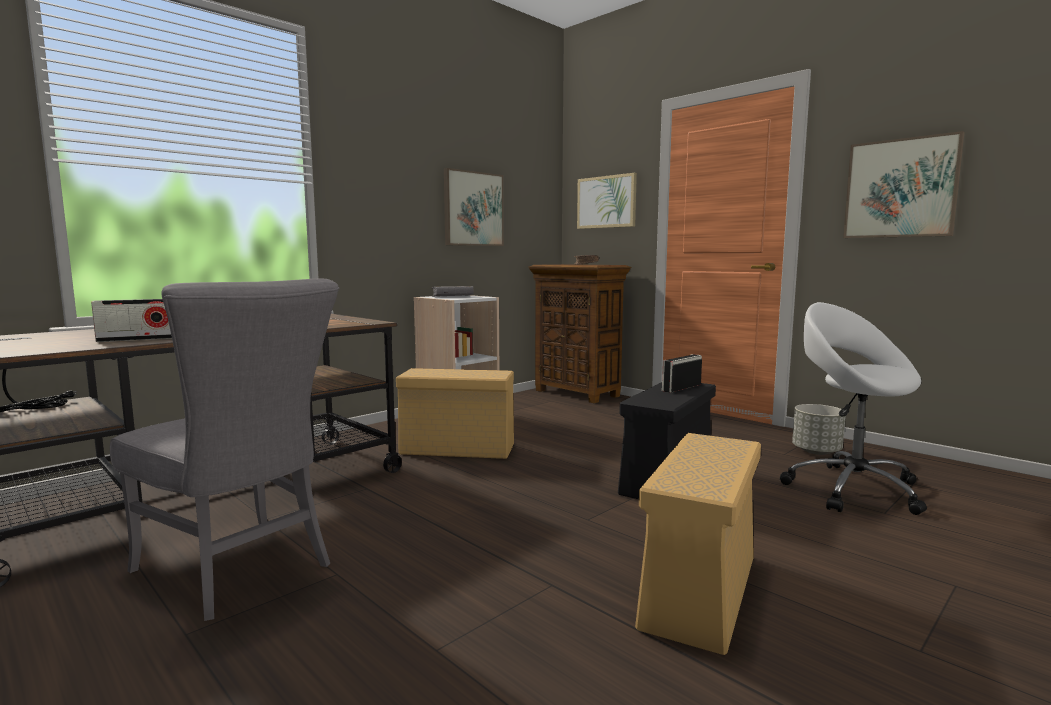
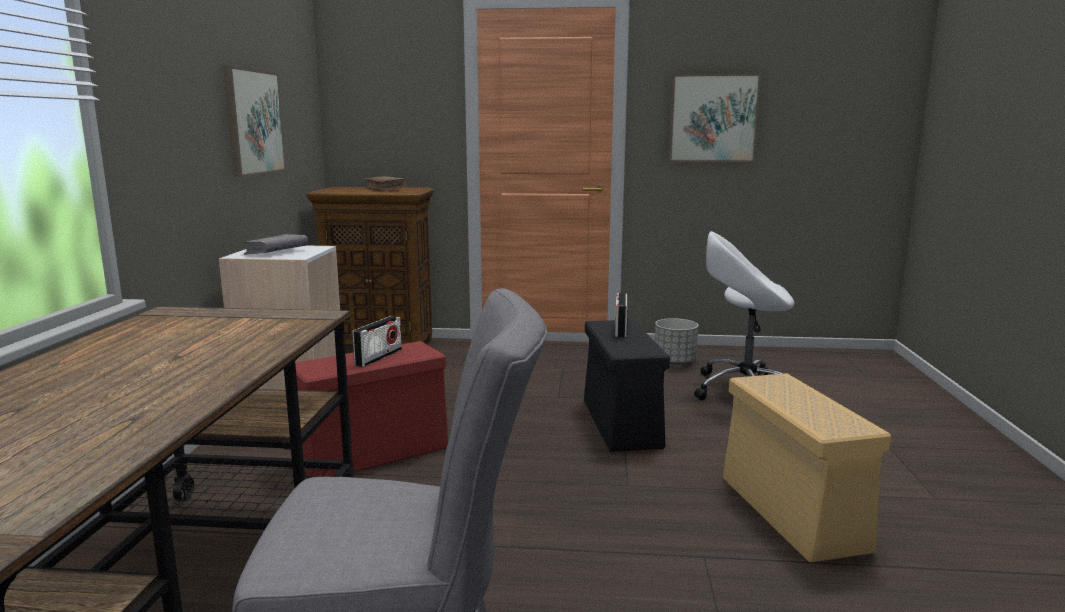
camera: 40 degrees left, 5 degrees up
radio [91,299,172,342] -> radio moved to [352,316,402,367]
beige storage box [396,368,514,459] -> red storage box [295,341,448,478]
picture [577,173,637,229] -> none

